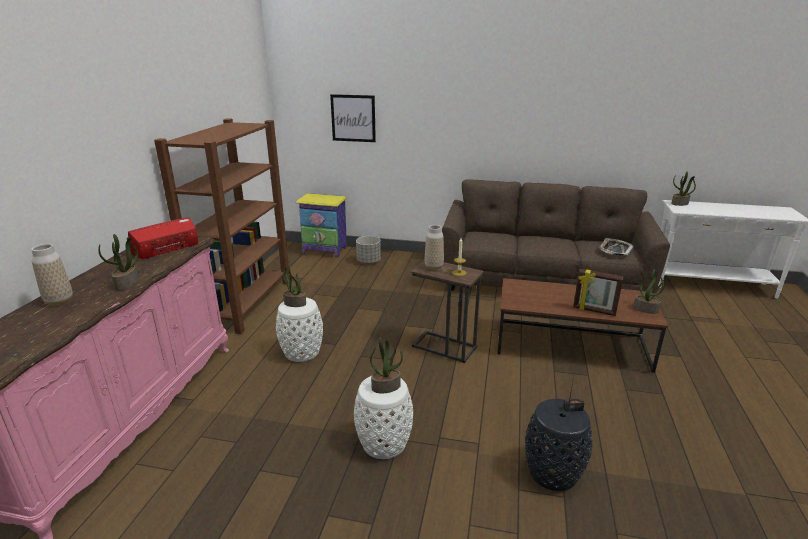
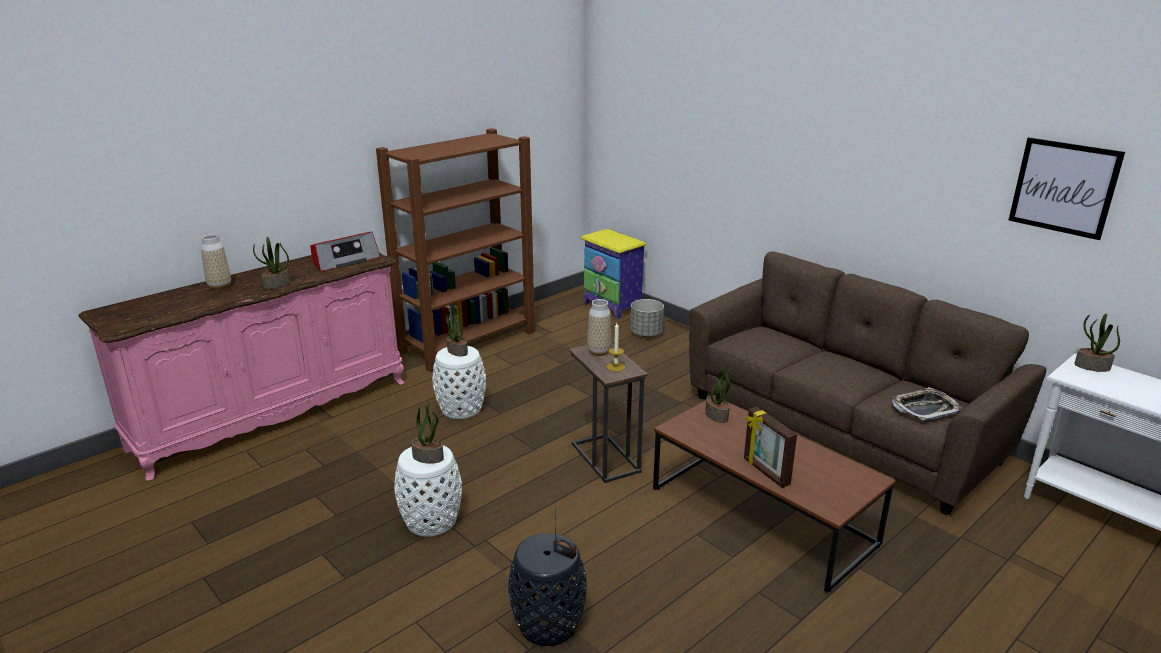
camera: 35 degrees right, 0 degrees up
radio [128,217,198,260] -> radio turned 150 degrees clockwise [310,232,380,272]
picture [330,94,376,142] -> picture moved to [1009,137,1125,240]
potted plant [634,270,665,314] -> potted plant moved to [705,367,733,423]

